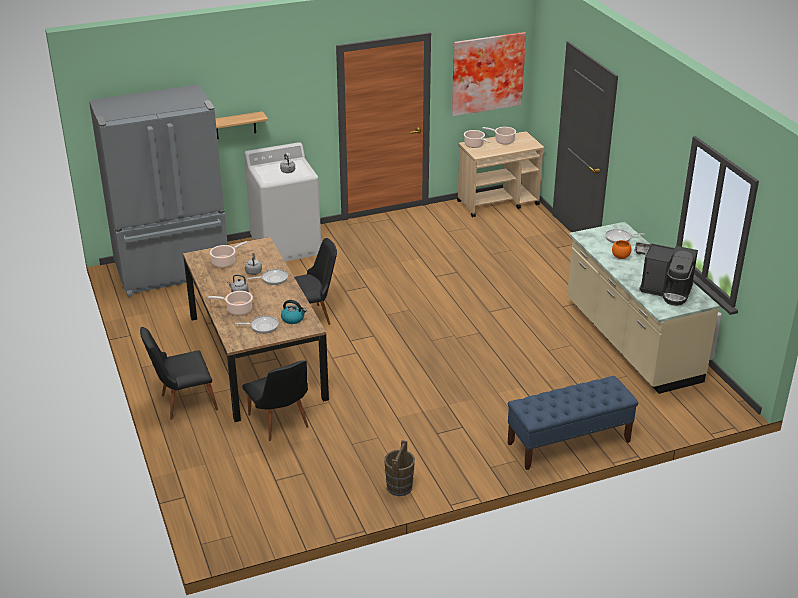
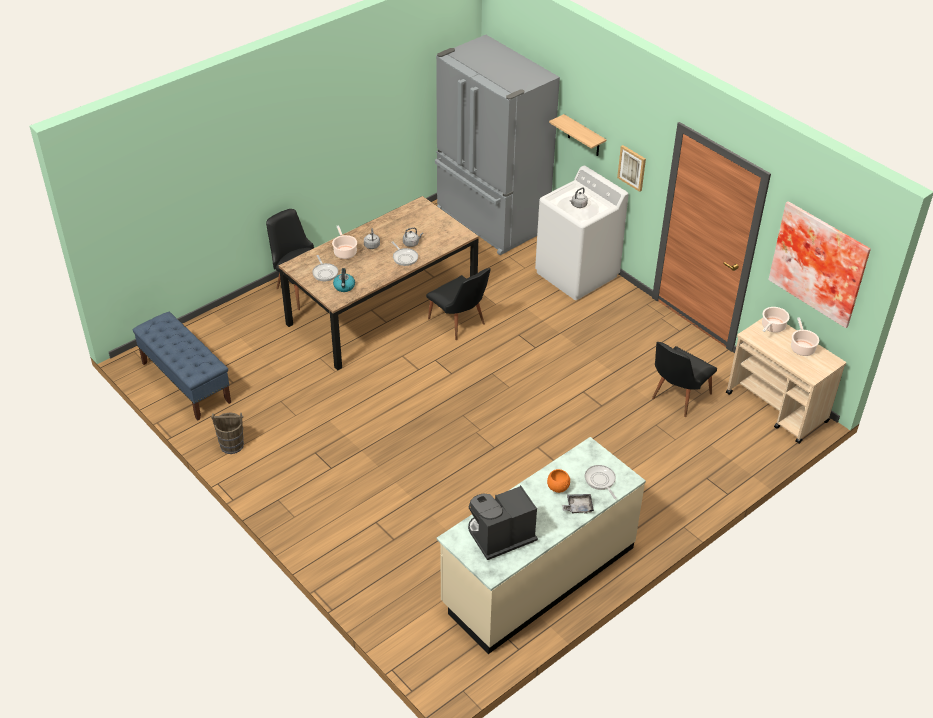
camera: 70 degrees right, 10 degrees up
cooking pot [210,241,248,268] -> none
black chair [243,360,309,441] -> black chair moved to [652,342,717,417]
blue bench [507,376,638,470] -> blue bench moved to [133,312,231,421]
coffee machine [639,243,698,306] -> coffee machine turned 60 degrees clockwise [468,485,538,560]
none -> picture [617,145,646,192]

